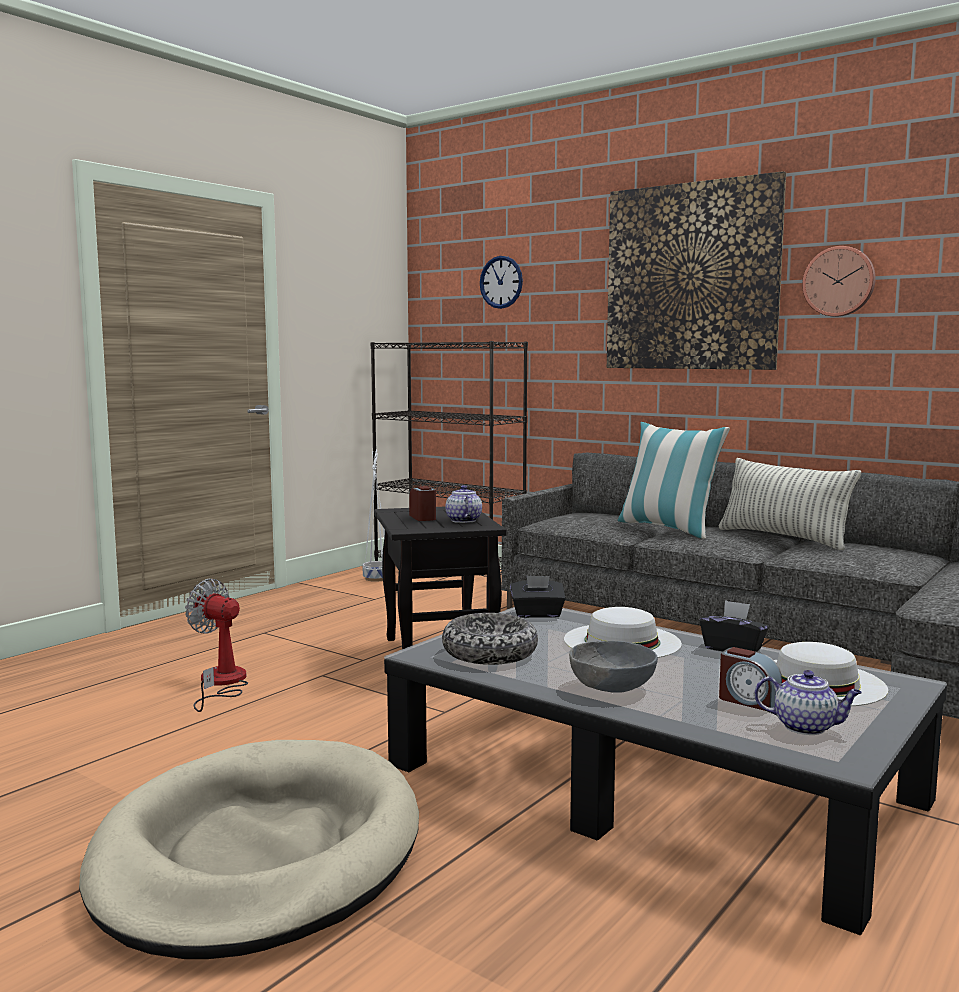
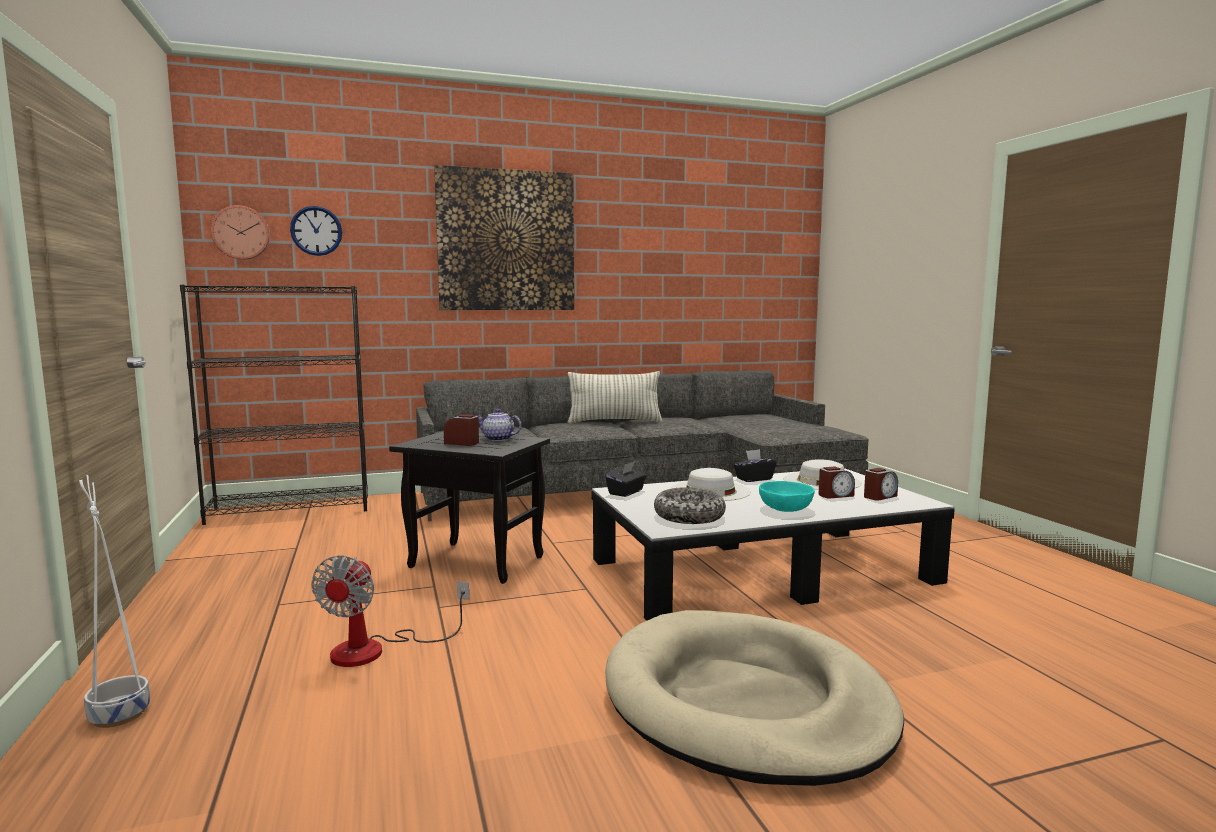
camera: 55 degrees left, 0 degrees up
fan [185,579,248,712] -> fan turned 60 degrees counterclockwise [311,555,469,667]
white planter [363,449,385,582] -> white planter moved to [79,475,150,728]
grey bowl [569,641,658,693] -> turquoise bowl [759,481,815,512]
pillow [618,422,730,539] -> none
teapot [754,670,862,735] -> alarm clock [864,468,898,501]
wall clock [802,246,876,317] -> wall clock moved to [211,205,270,260]

